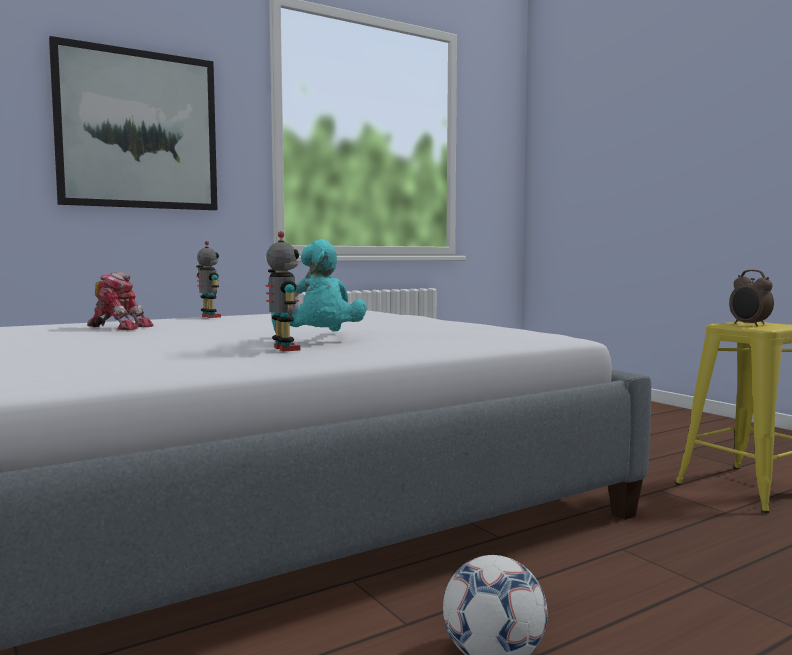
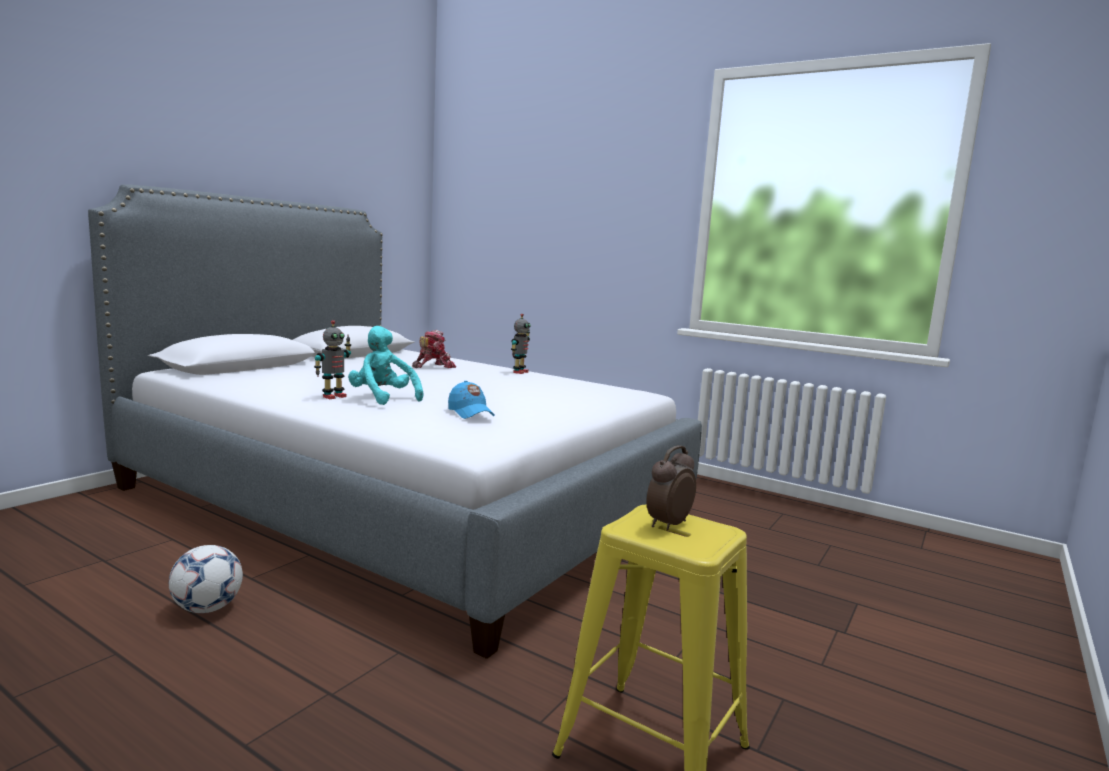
camera: 65 degrees right, 5 degrees up
picture [49,36,217,210] -> none
toy robot [87,272,154,330] -> toy robot turned 120 degrees counterclockwise [412,330,456,368]
turquoise plush toy [271,239,367,333] -> turquoise plush toy turned 90 degrees clockwise [348,326,423,405]
none -> blue cap [448,381,495,419]

